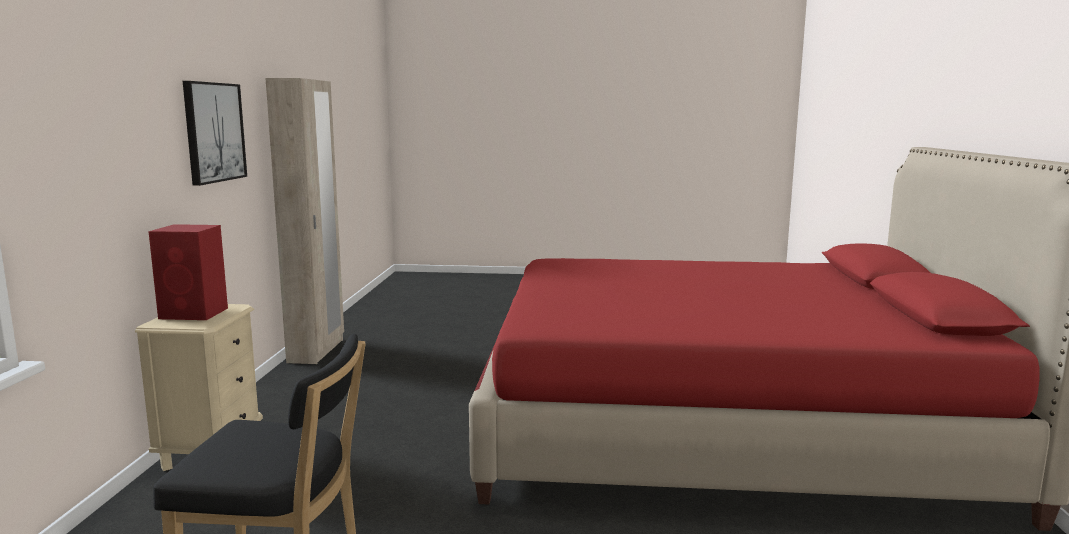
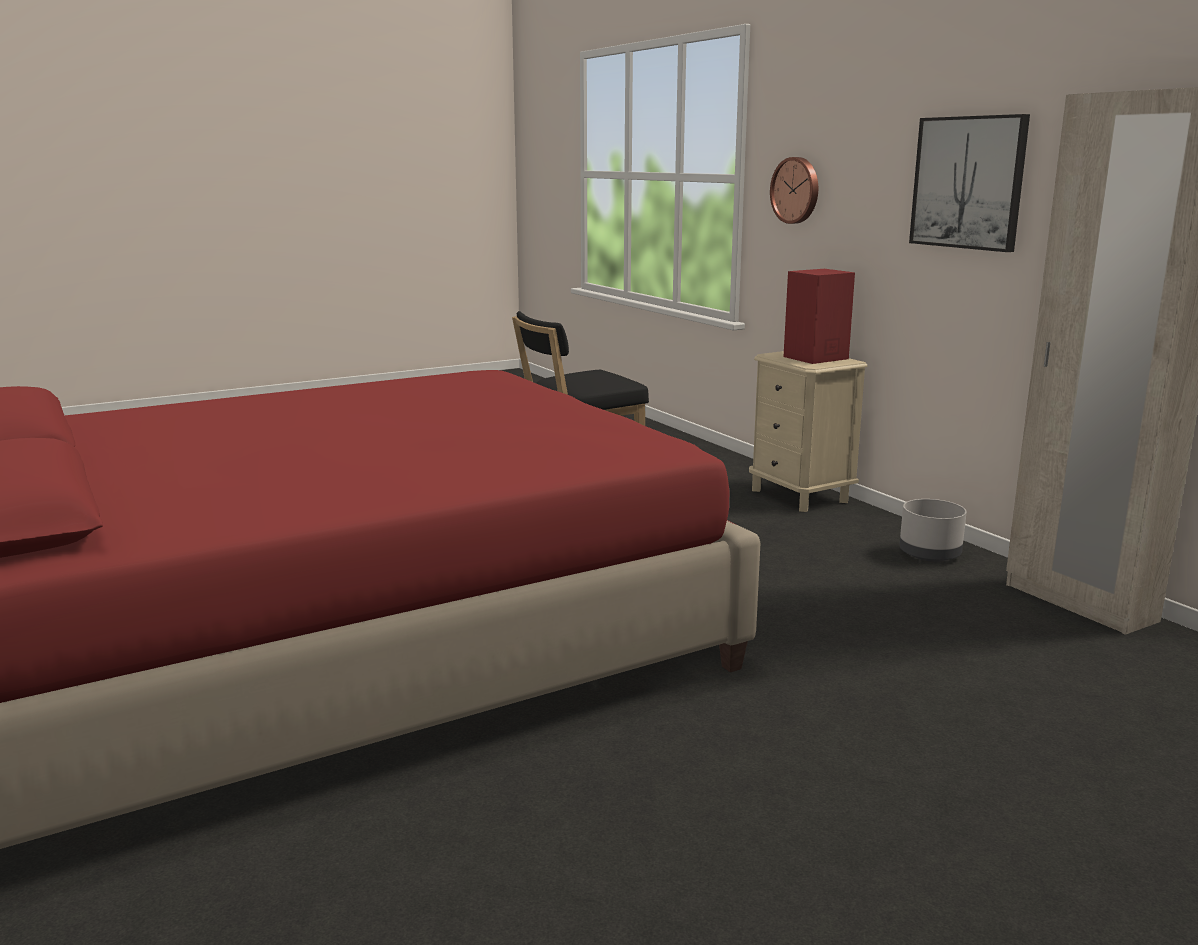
camera: 145 degrees right, 5 degrees up
none -> wall clock [770,157,818,224]
none -> grey planter [899,499,967,562]

